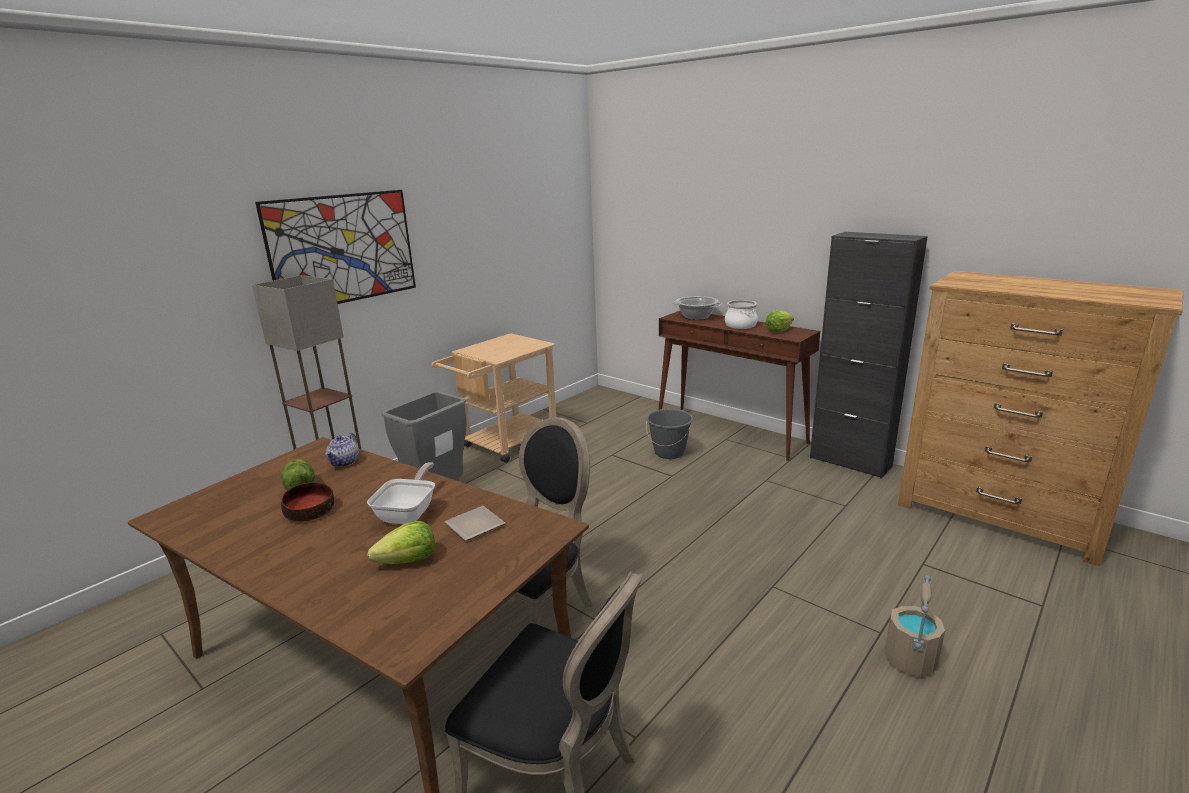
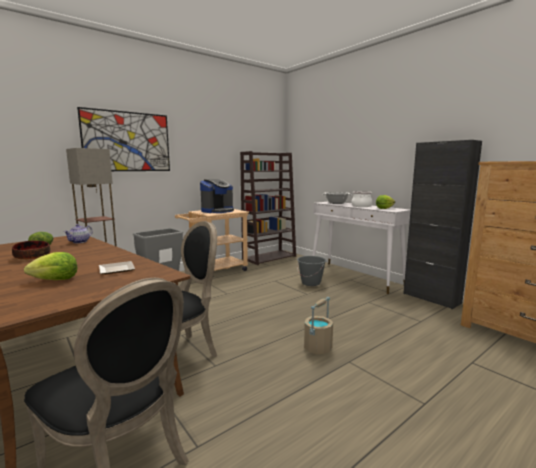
camera: 10 degrees right, 10 degrees down
frying pan [367,462,435,524] -> none
brown console table [659,310,820,461] -> white console table [312,202,411,294]
beige bucket [885,575,945,678] -> beige bucket moved to [304,297,333,354]
none -> coffee machine [200,179,234,213]
none -> brown bookcase [240,151,296,265]

